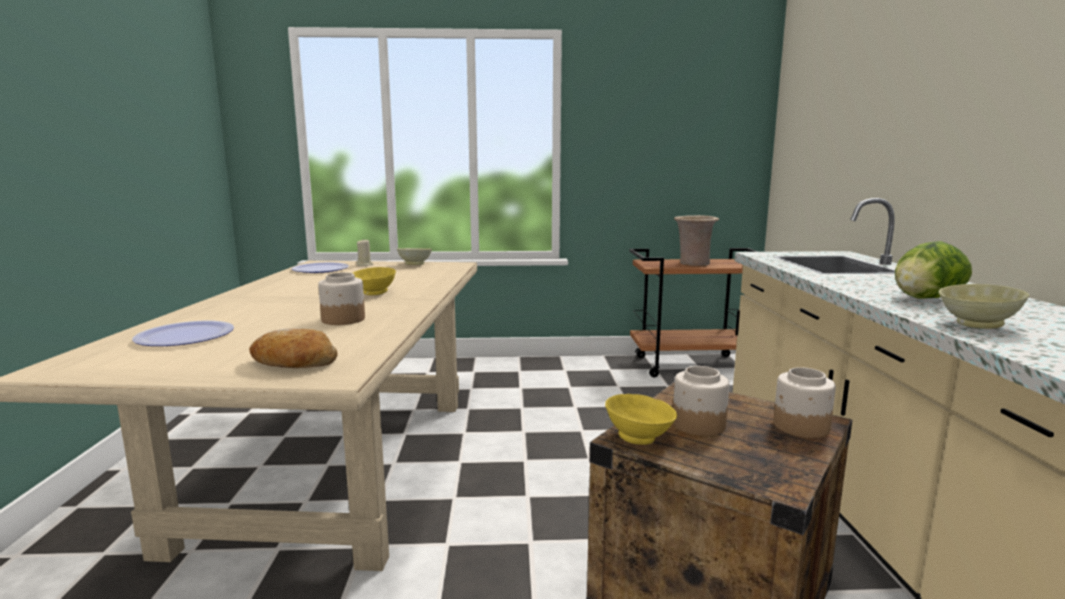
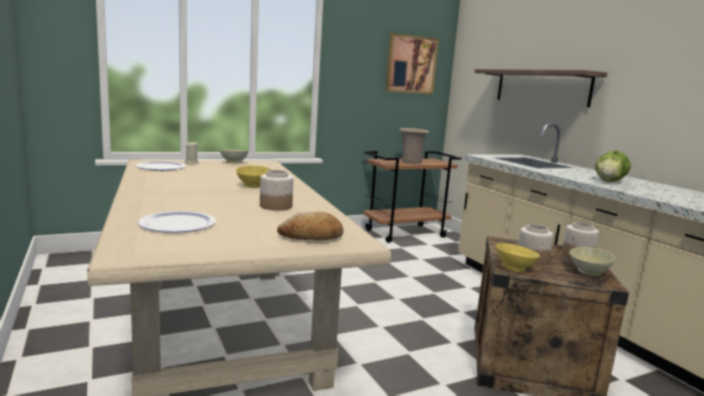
camera: 25 degrees left, 0 degrees up
beige bowl [939,284,1029,329] -> beige bowl moved to [570,247,616,276]
none -> picture [385,33,439,94]
none -> shelf [474,69,607,108]

